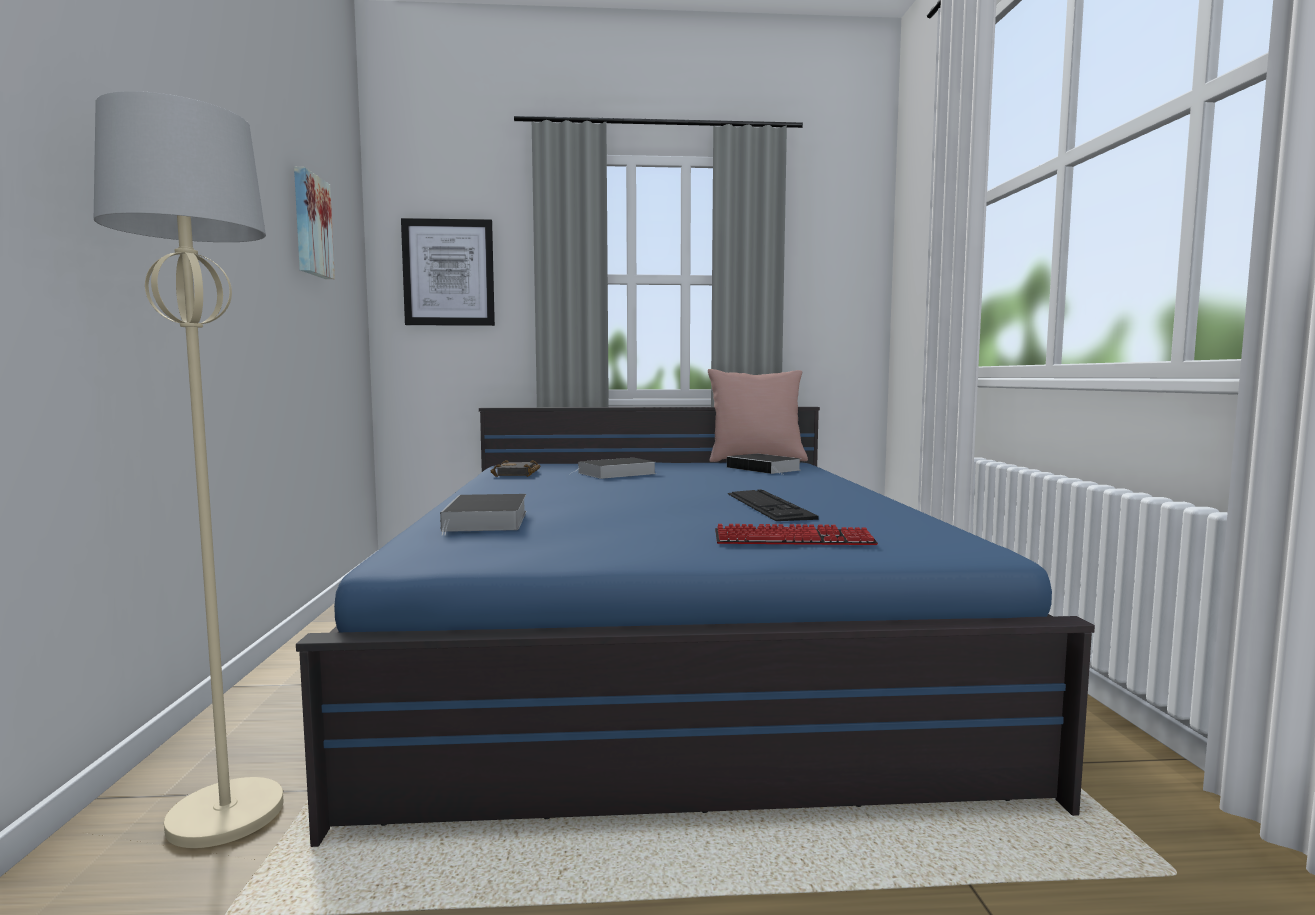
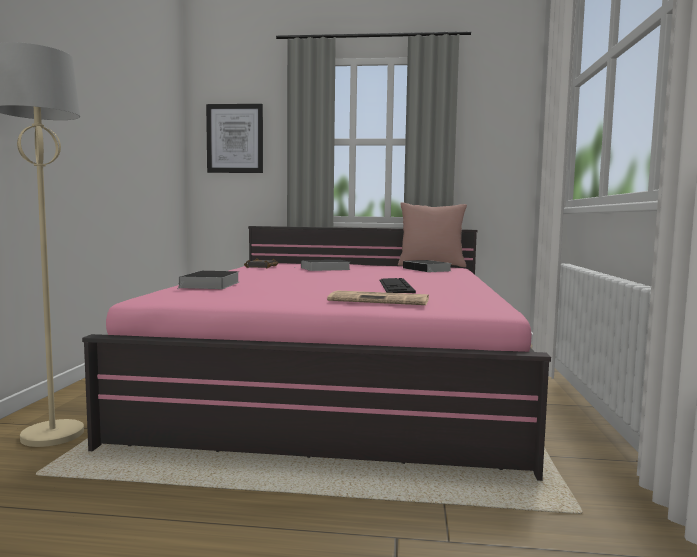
camera: 10 degrees right, 0 degrees up
picture [294,167,335,279] -> none
blue bed [296,407,1095,847] -> pink bed [82,226,551,481]
keyboard [715,524,878,545] -> newspaper [327,290,429,305]

